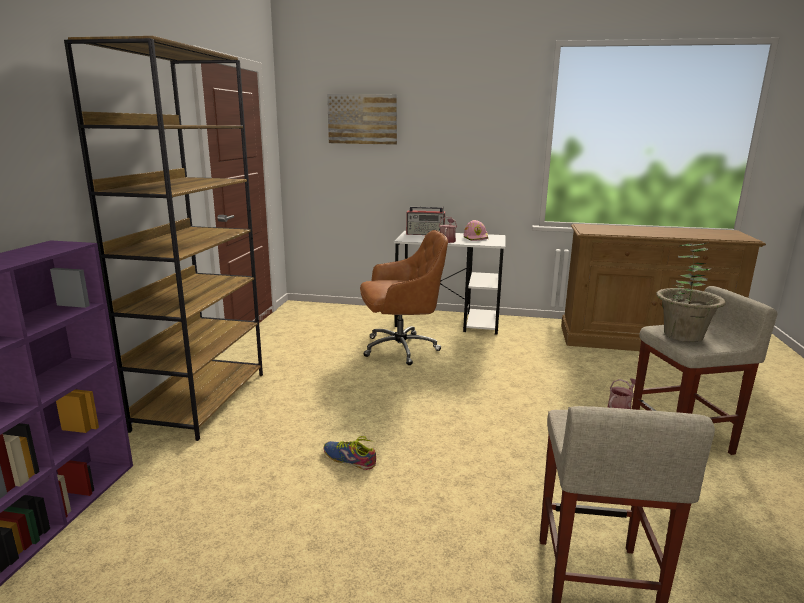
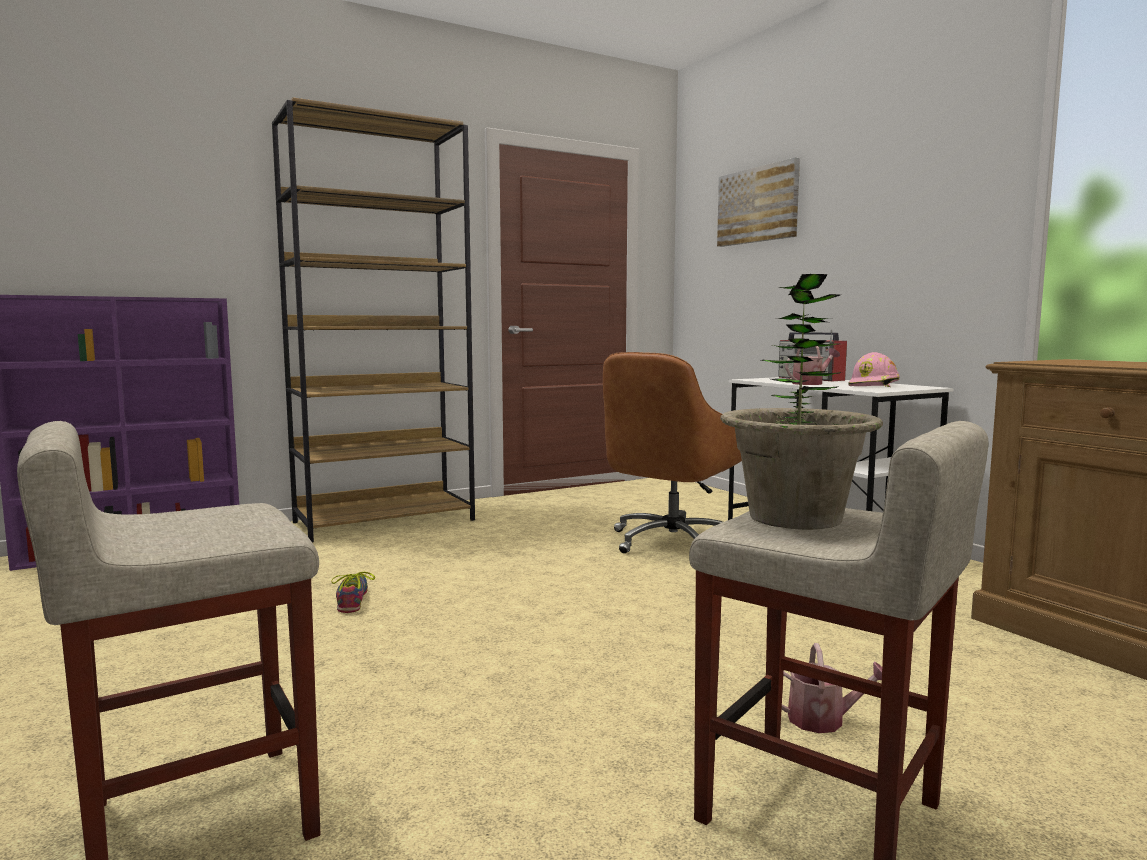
camera: 50 degrees right, 10 degrees down
brown office chair [360,230,448,365] -> brown office chair turned 90 degrees clockwise [603,352,742,553]

